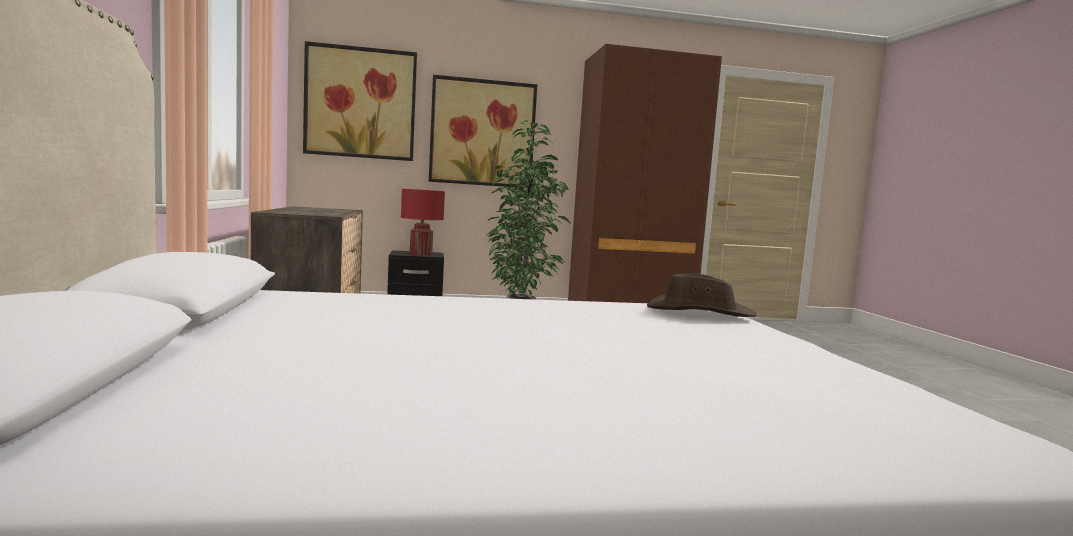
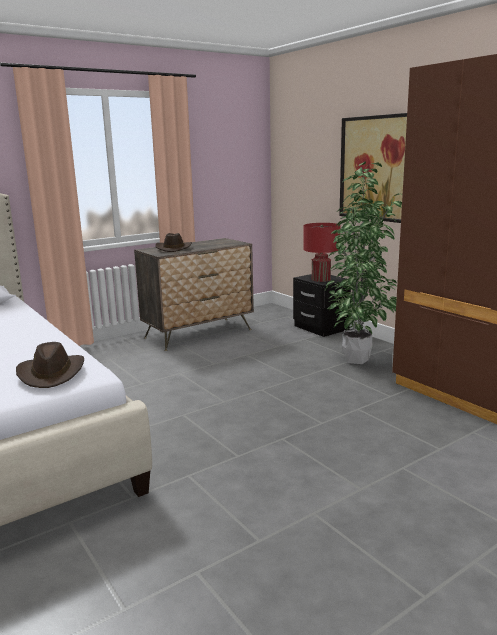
camera: 65 degrees right, 10 degrees up
picture [303,41,417,161] -> none
none -> brown hat [155,233,192,252]

